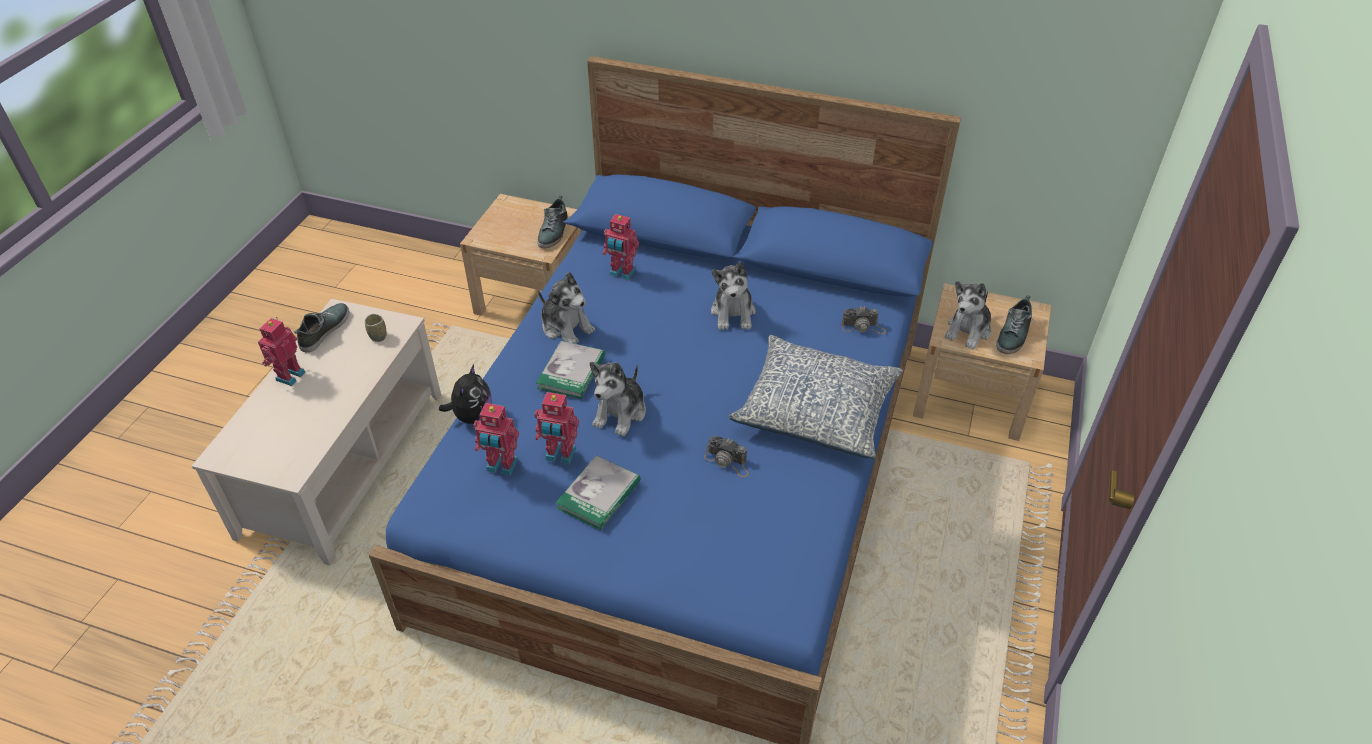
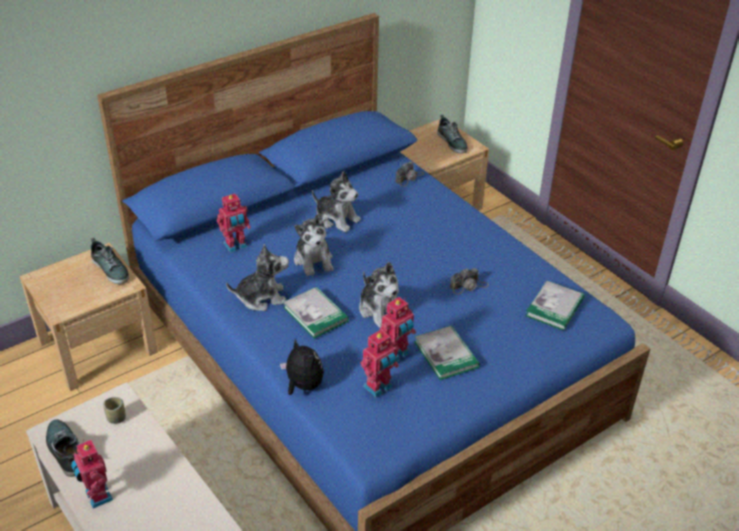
camera: 55 degrees left, 5 degrees down
pillow [729,335,903,459] -> none
plush toy [945,281,991,350] -> plush toy moved to [294,214,333,276]
none -> book [526,280,585,331]

